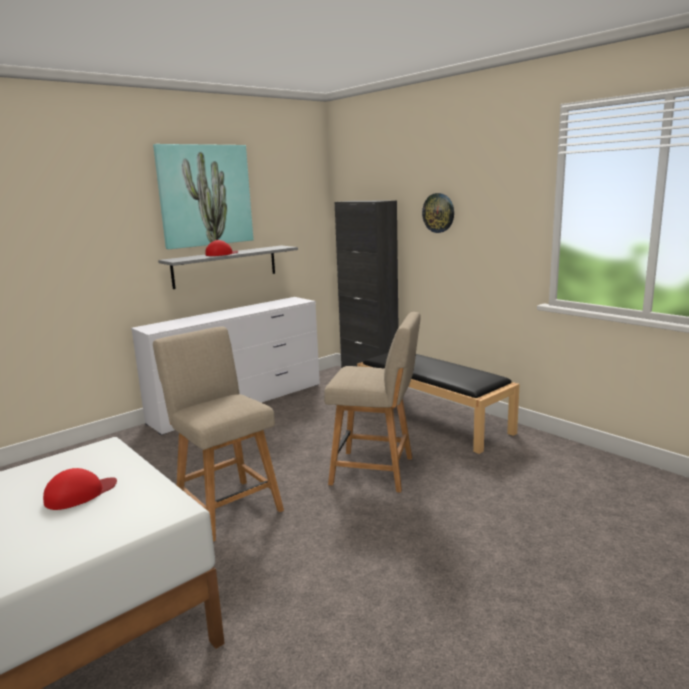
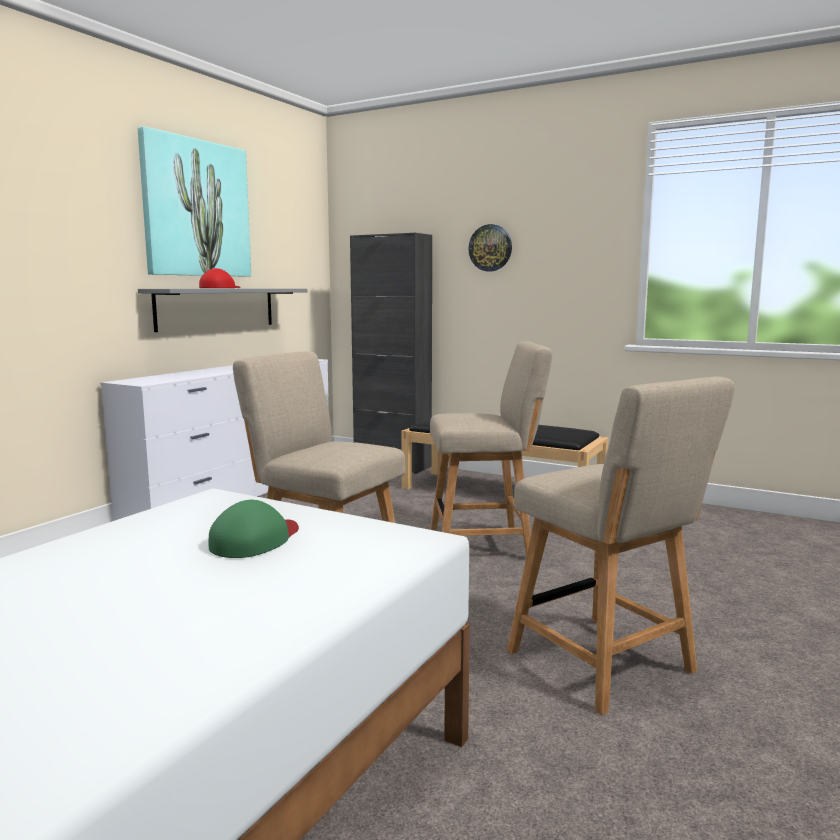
camera: 20 degrees left, 5 degrees down
red cap [43,468,117,510] -> green cap [209,500,299,558]
none -> beige chair [507,377,735,715]

